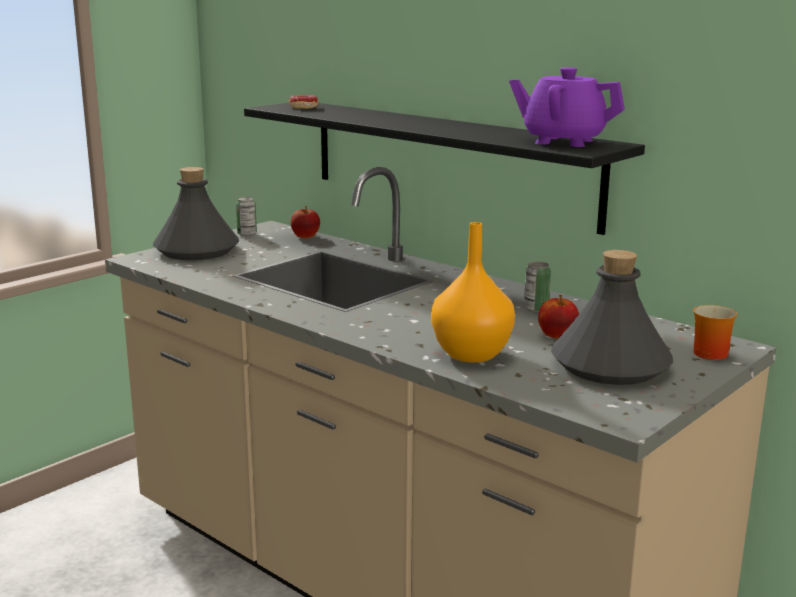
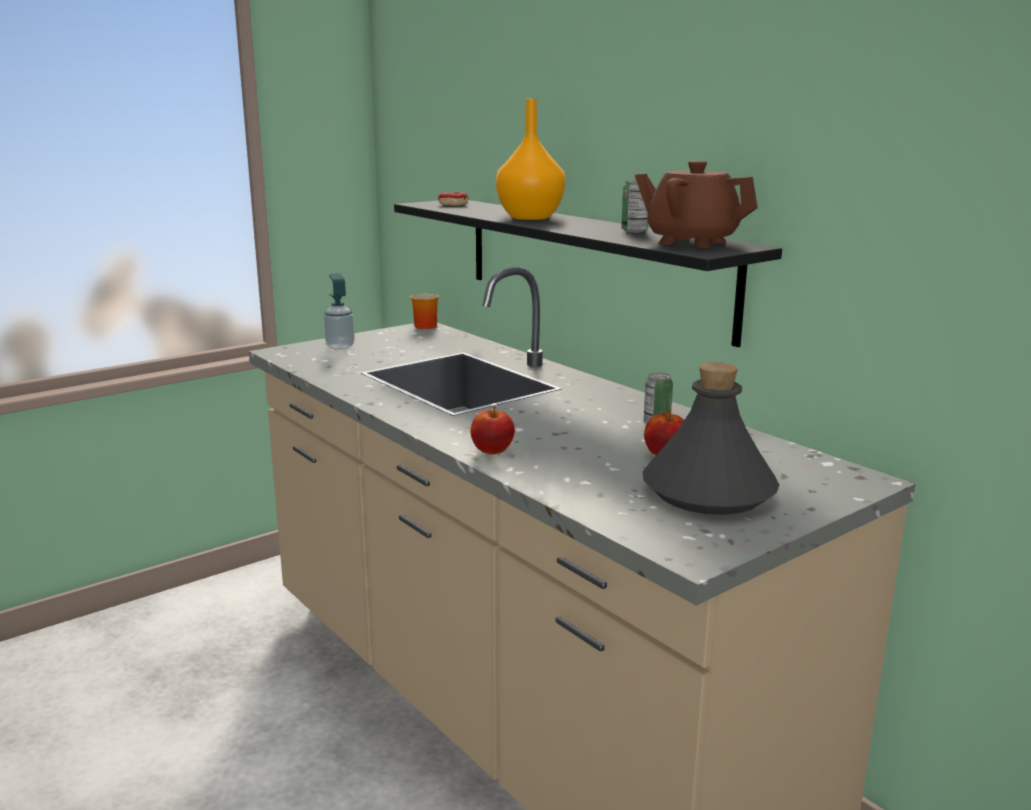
camera: 10 degrees right, 0 degrees up
grey bottle [153,167,239,260] -> soap dispenser [324,273,355,350]
can [236,197,257,236] -> can moved to [621,180,648,233]
apple [291,206,320,238] -> apple moved to [471,406,515,454]
orange vase [431,222,515,362] -> orange vase moved to [496,99,566,220]
purple teapot [509,67,625,147] -> brown teapot [635,160,758,248]
mug [693,305,737,360] -> mug moved to [410,294,439,329]

